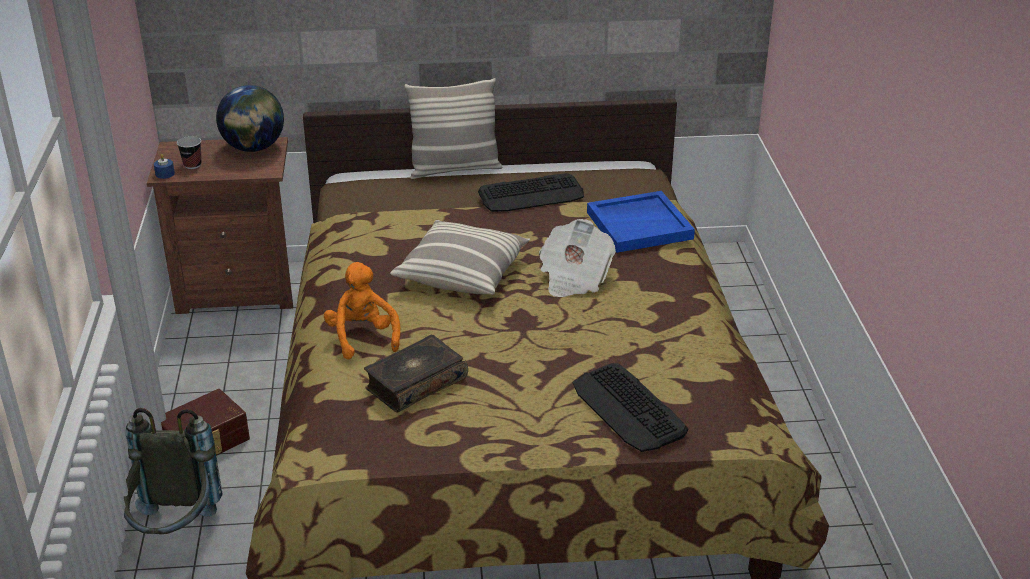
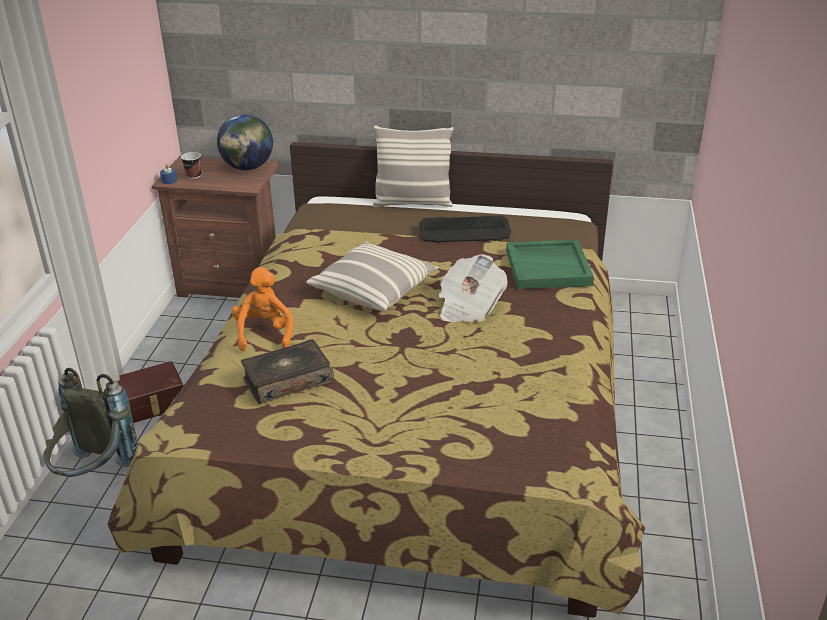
camera: 15 degrees right, 0 degrees up
keyboard [573,363,688,452] -> none
blue tray [587,191,695,253] -> green tray [506,240,594,289]

